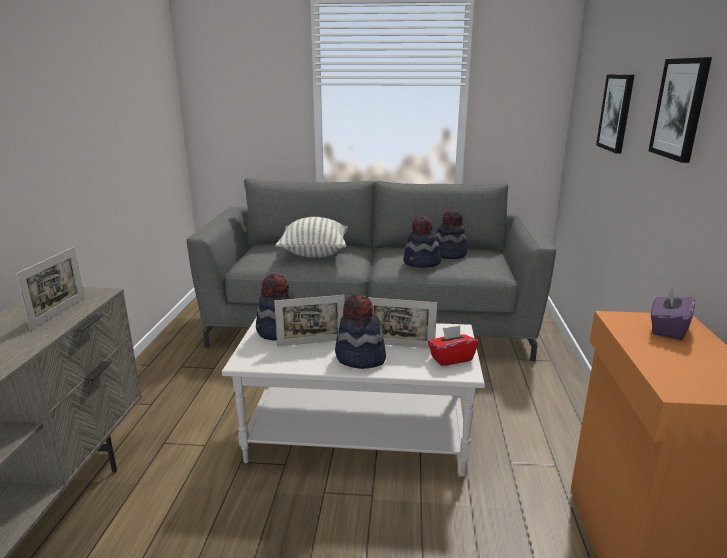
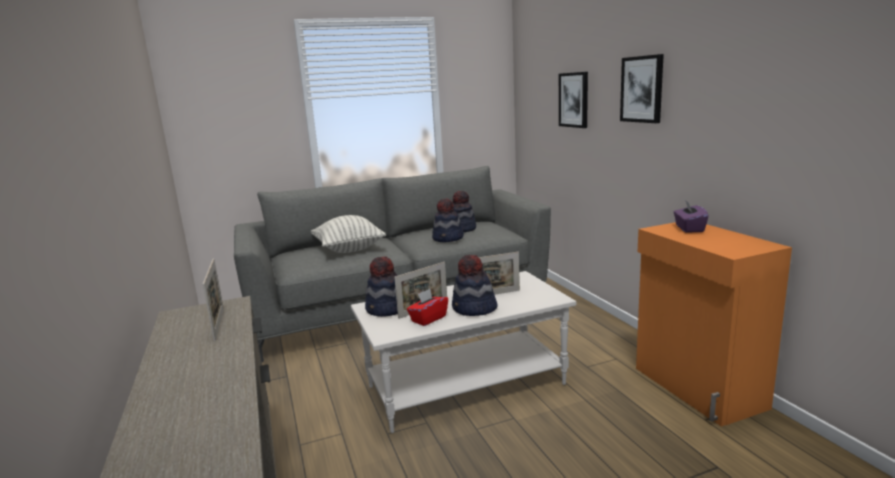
camera: 25 degrees left, 5 degrees down
red tissue box [428,326,478,366] -> red tissue box moved to [407,289,448,326]

